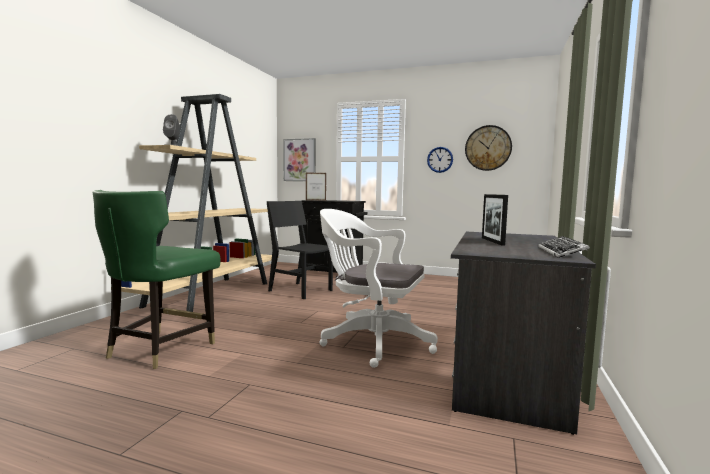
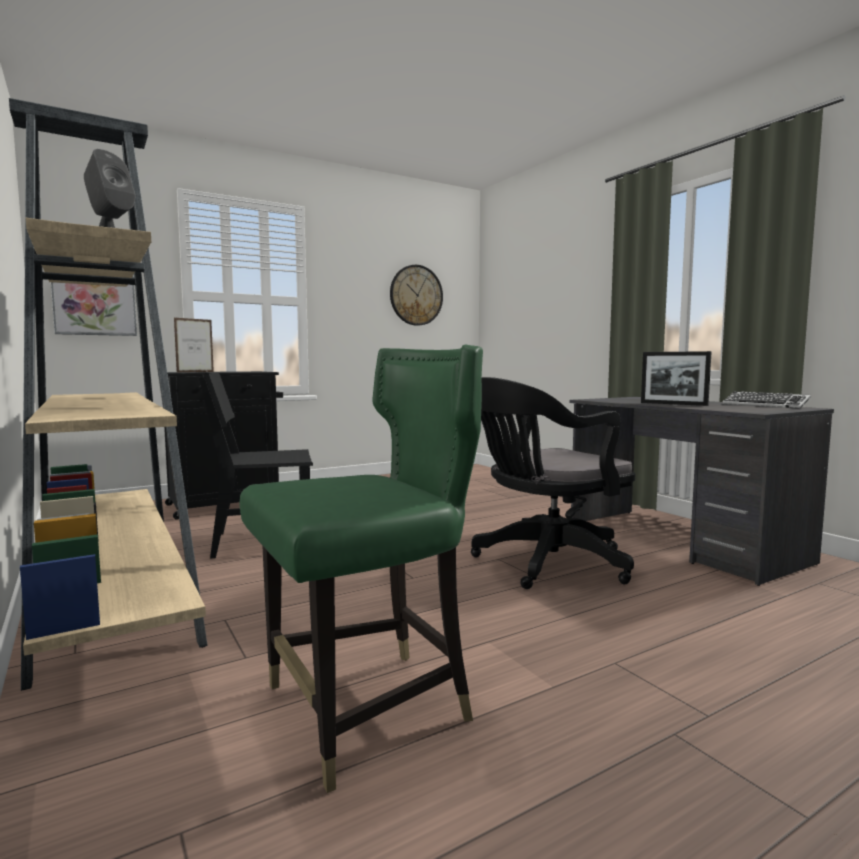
camera: 50 degrees left, 0 degrees up
green chair [93,190,221,369] -> green chair turned 90 degrees counterclockwise [240,344,483,793]
white office chair [320,209,438,368] -> black office chair [471,377,635,589]
wall clock [427,147,453,173] -> none

